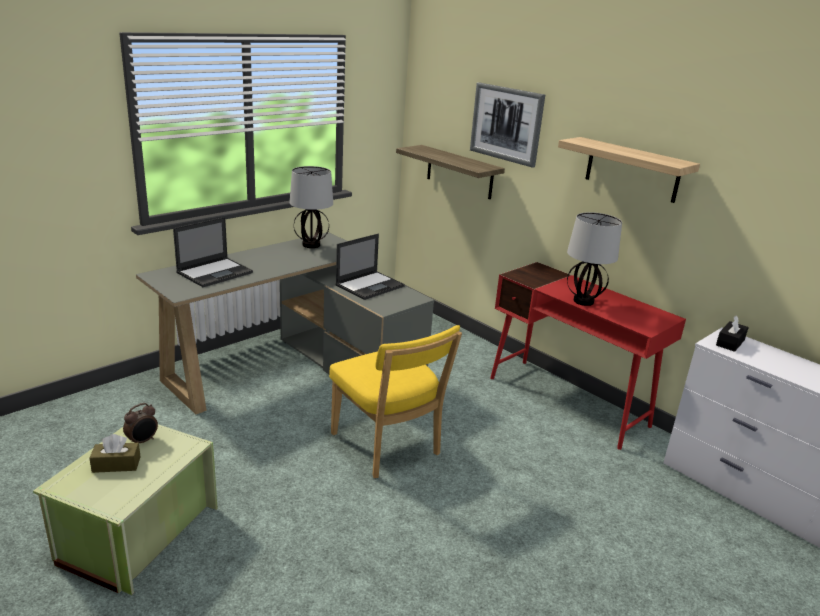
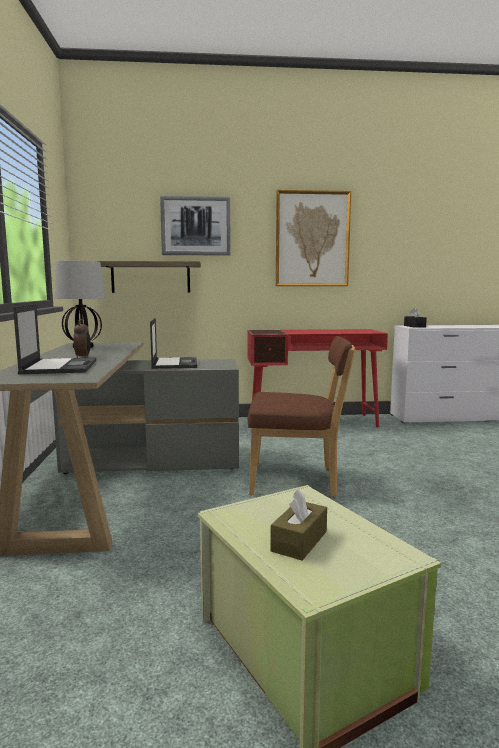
camera: 50 degrees left, 15 degrees down
alarm clock [123,403,158,443] -> alarm clock moved to [73,319,91,358]
yellow chair [329,325,462,478] -> brown chair [248,336,355,497]
shelf [558,137,700,203] -> picture [276,190,351,286]
table lamp [567,212,622,306] -> none

